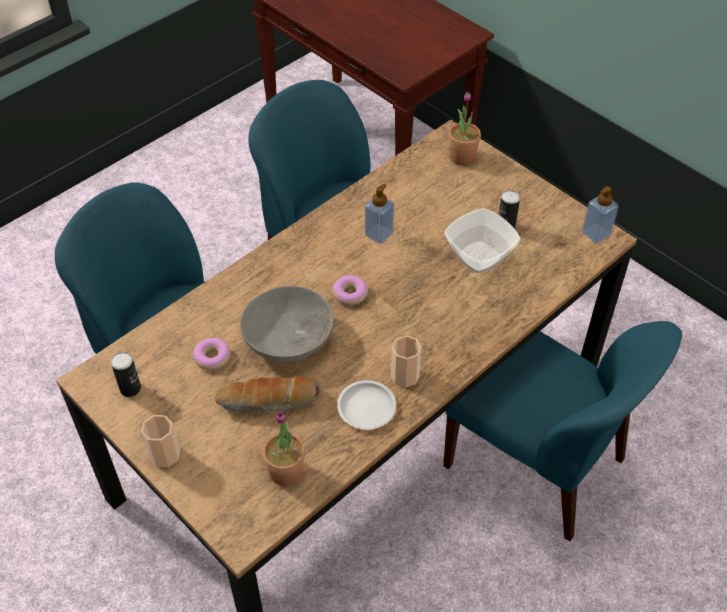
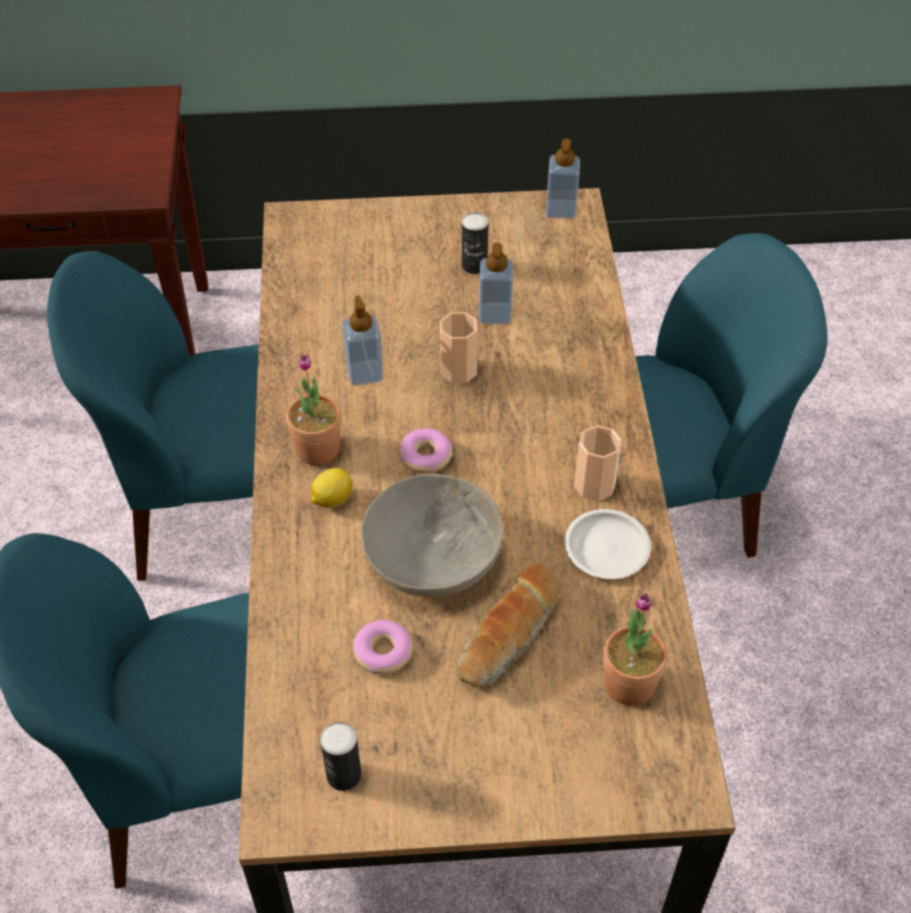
camera: 50 degrees left, 0 degrees up
cup [141,415,180,467] -> cup moved to [440,312,478,383]
bowl [444,208,520,273] -> soap dispenser [479,243,513,325]
potted plant [449,92,481,166] -> potted plant moved to [286,354,341,465]
none -> lemon [311,468,352,508]

